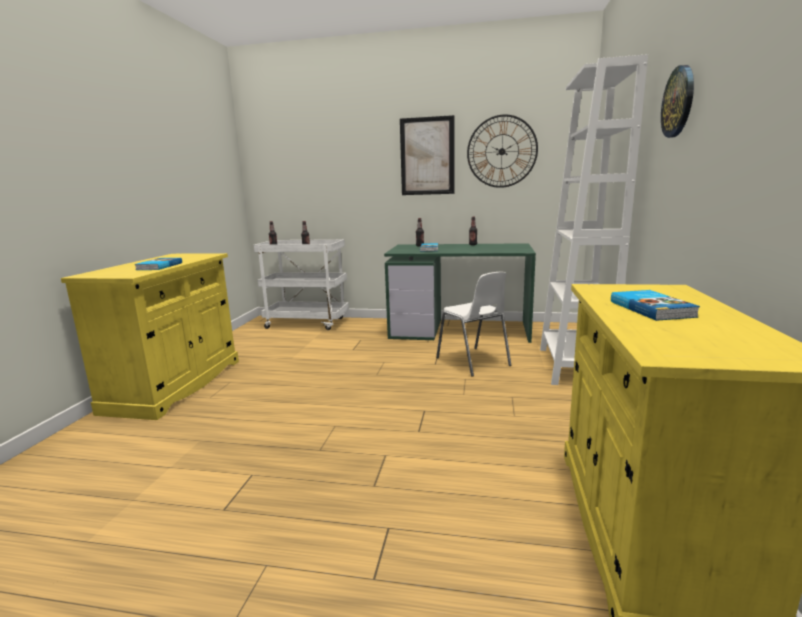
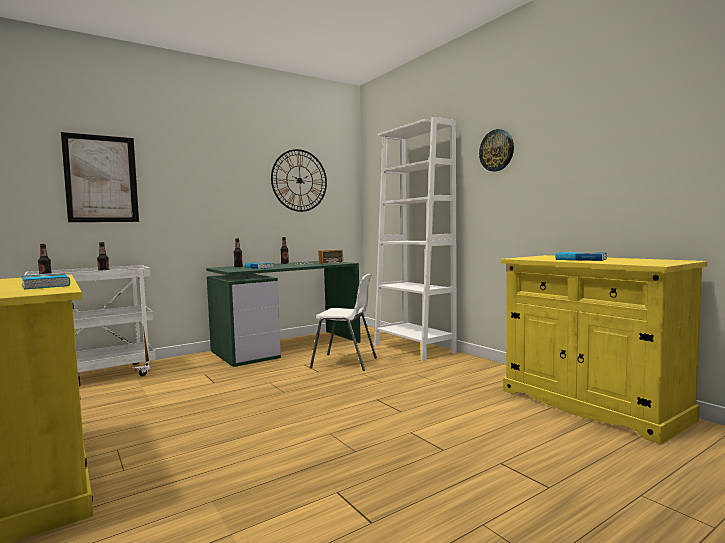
camera: 45 degrees left, 10 degrees down
picture [400,115,454,195] -> picture moved to [61,132,139,222]
none -> radio [295,250,343,265]

